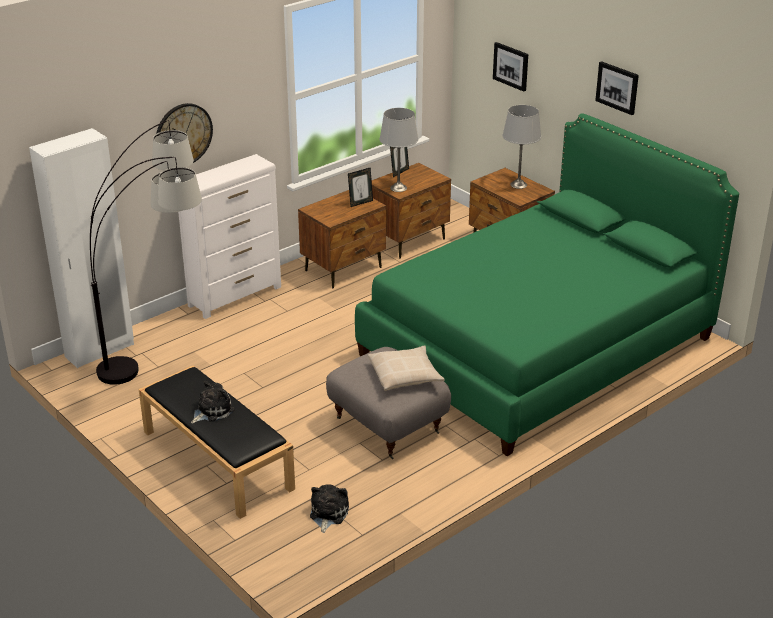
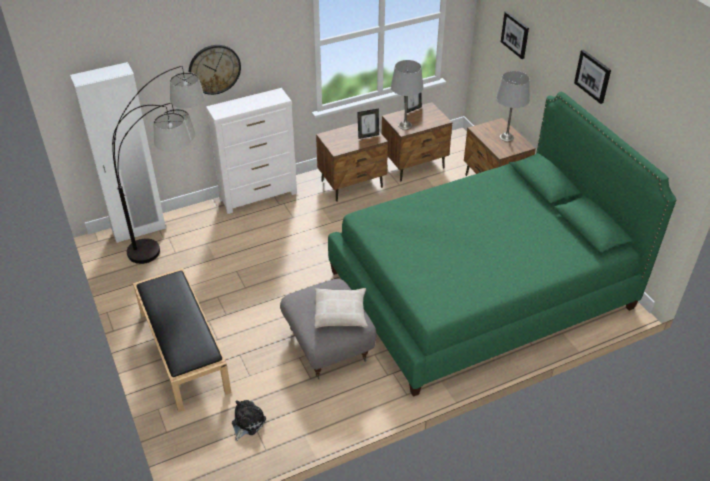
camera: 15 degrees right, 10 degrees up
plush toy [191,381,234,424] -> none

